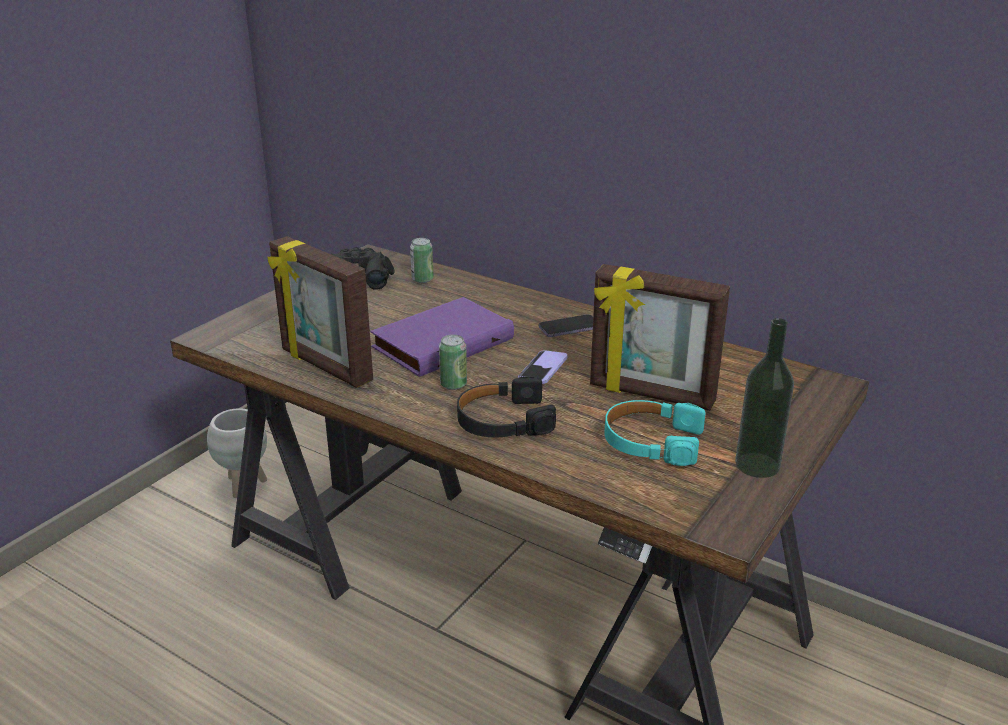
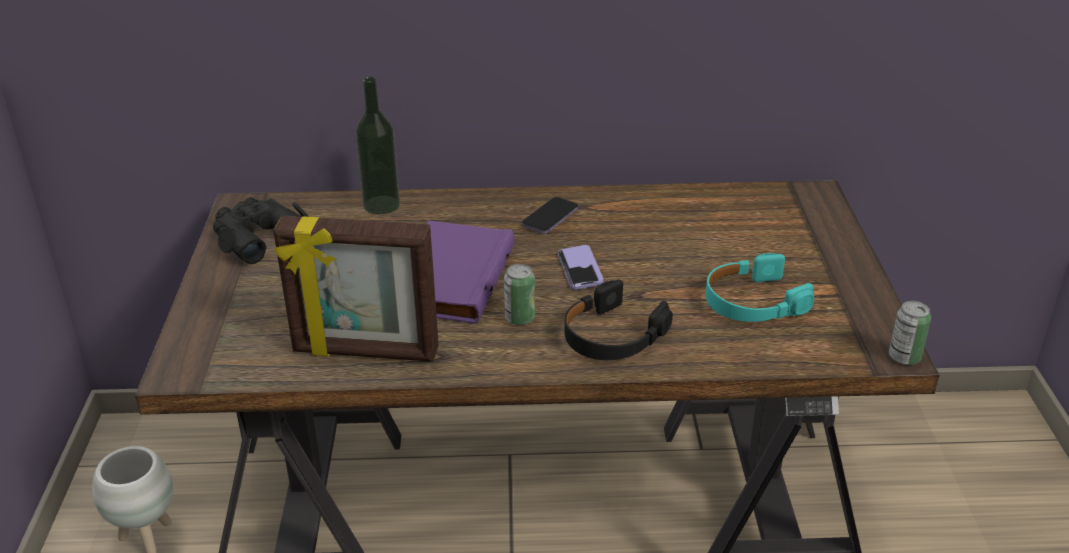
camera: 35 degrees left, 5 degrees up
can [410,238,434,283] -> can moved to [889,301,931,365]
picture frame [590,264,730,411] -> none
bottle [735,318,794,478] -> bottle moved to [355,77,400,214]

